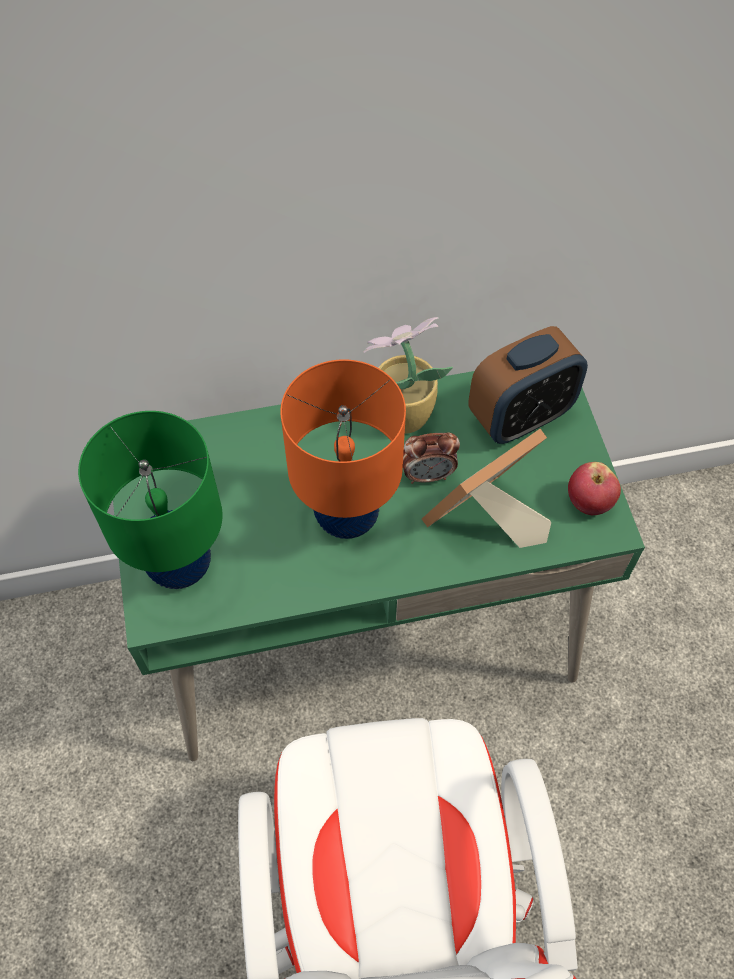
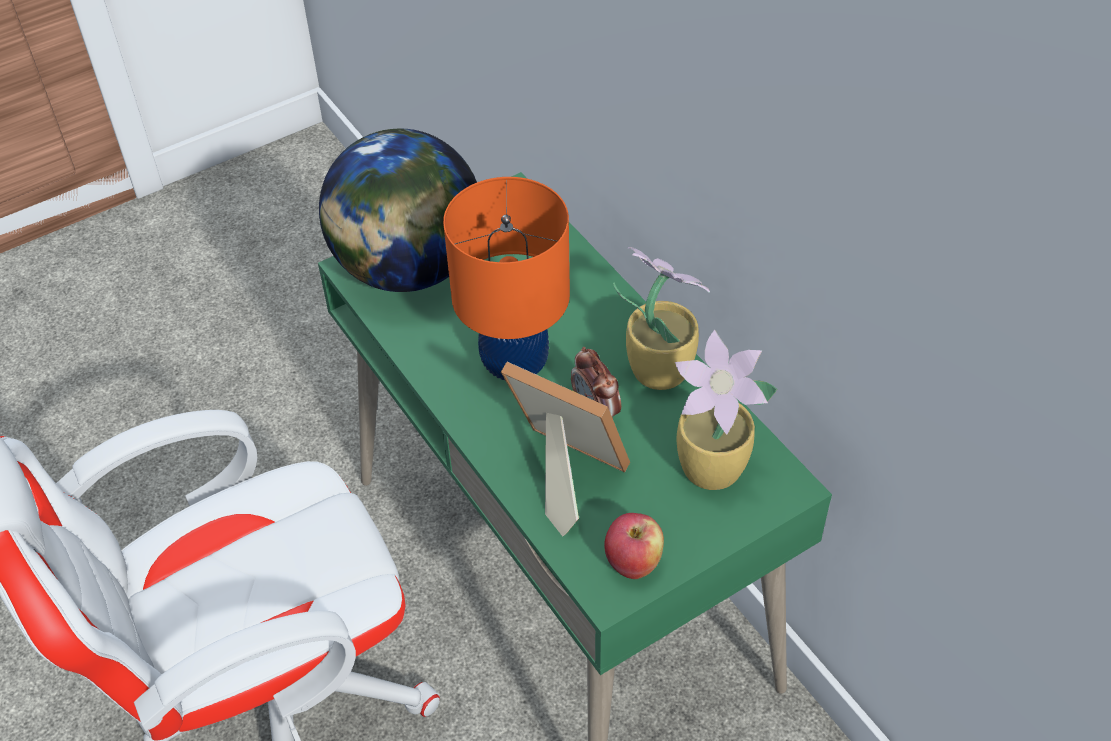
camera: 70 degrees right, 10 degrees down
green table lamp [78,411,223,589] -> globe [319,128,477,292]
alarm clock [468,326,588,444] -> potted plant [675,330,777,490]

